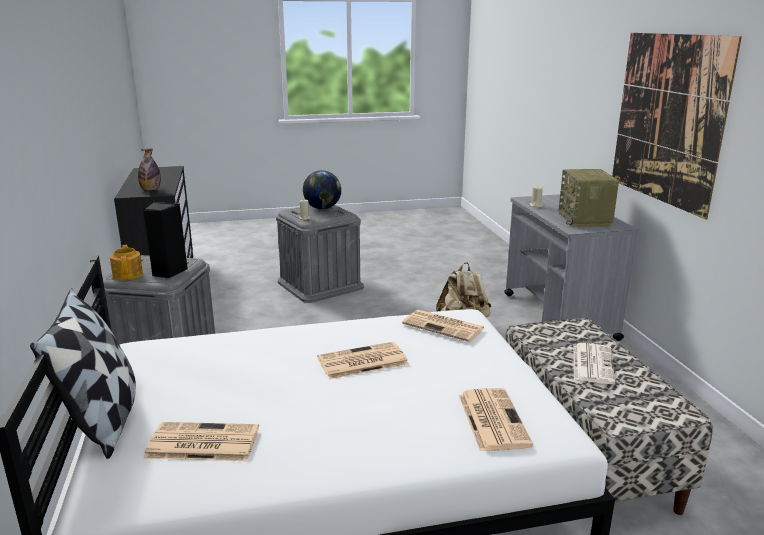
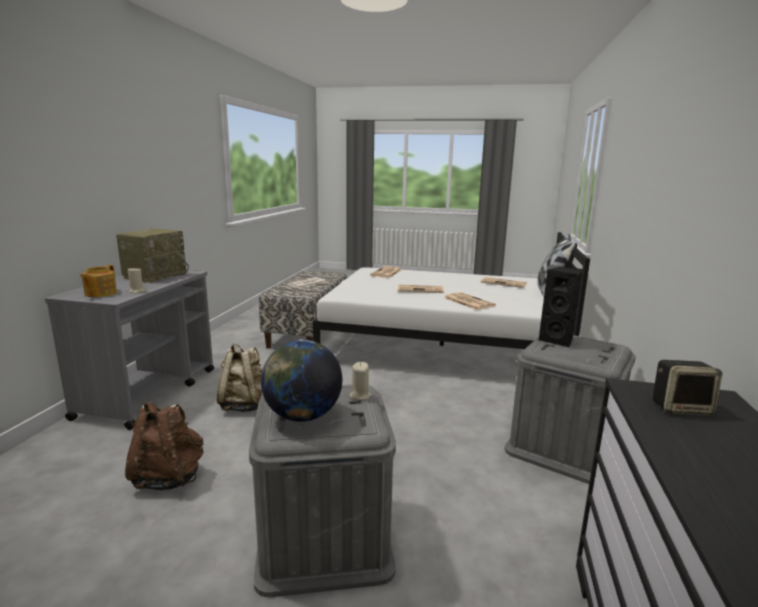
camera: 155 degrees left, 5 degrees down
teapot [110,244,143,280] -> teapot moved to [80,265,117,297]
bottle [138,149,161,190] -> speaker [653,360,722,416]
newspaper [402,310,484,342] -> newspaper moved to [445,292,496,310]
picture [612,33,742,219] -> none
none -> brown backpack [125,401,203,491]

